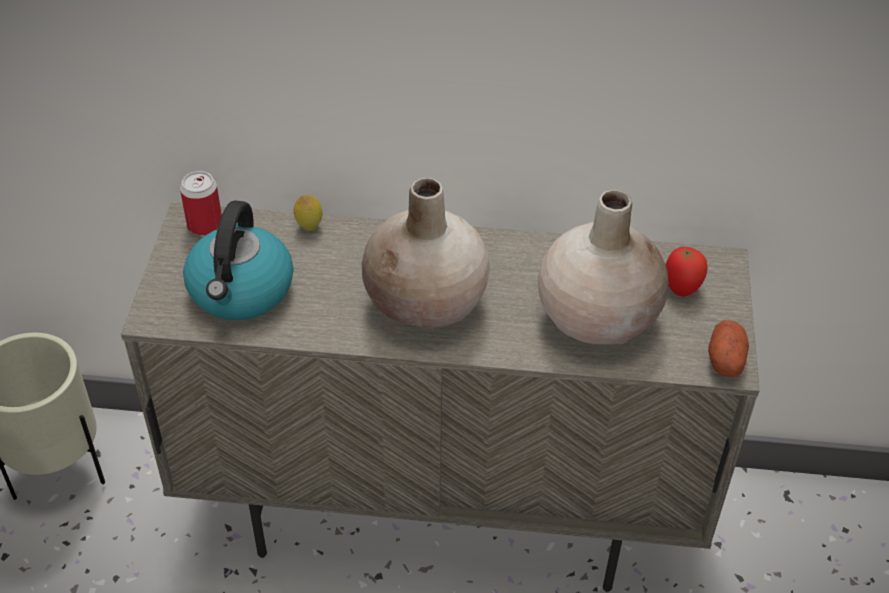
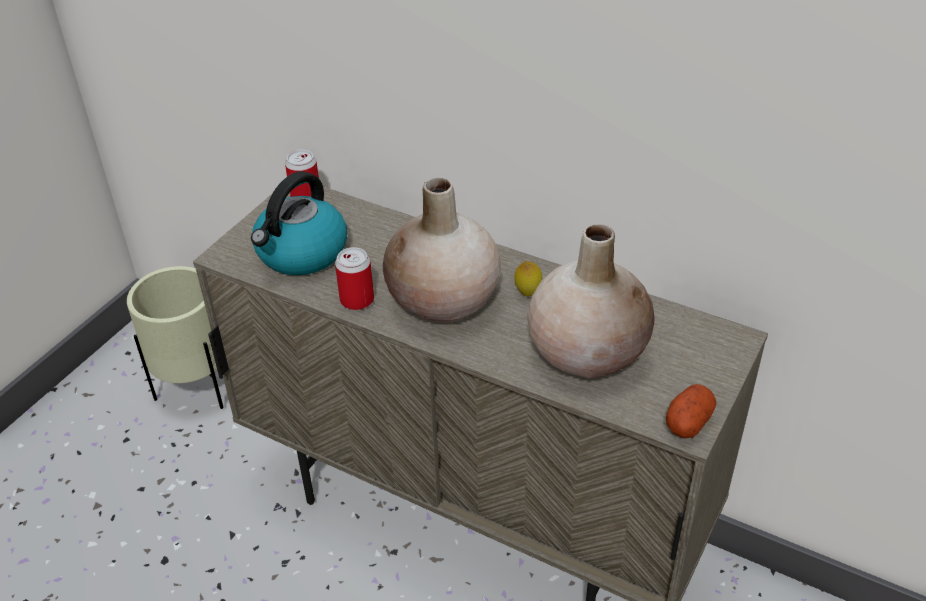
camera: 25 degrees right, 5 degrees down
lemon [293,195,322,231] -> lemon moved to [514,261,542,297]
tomato [666,246,707,297] -> none
none -> can [335,247,374,310]

